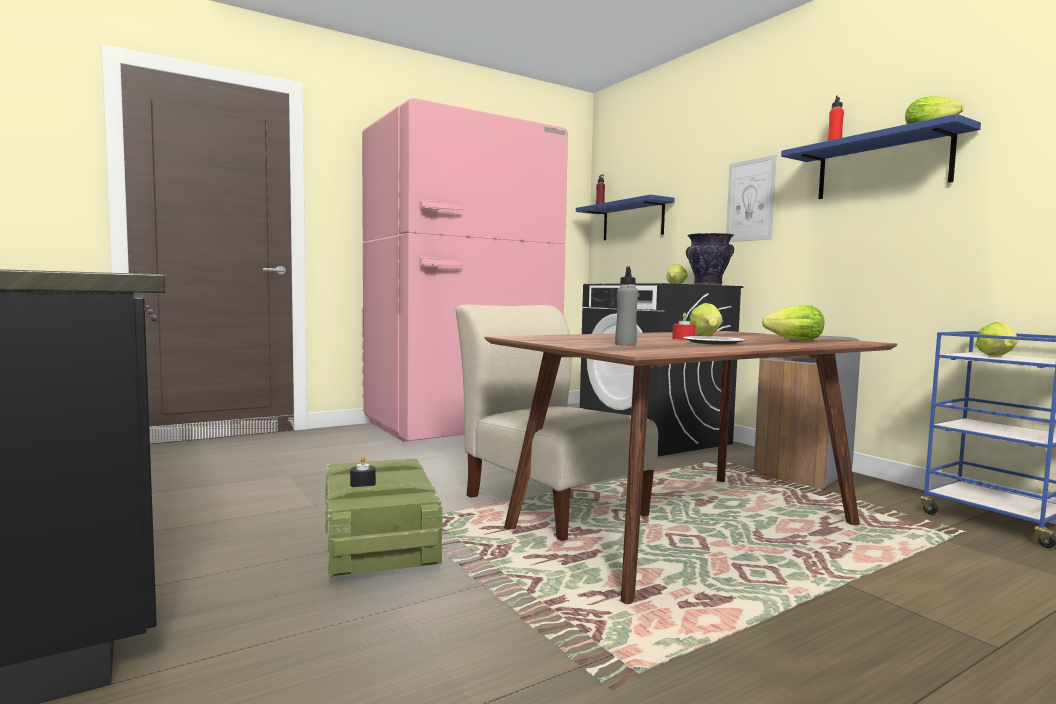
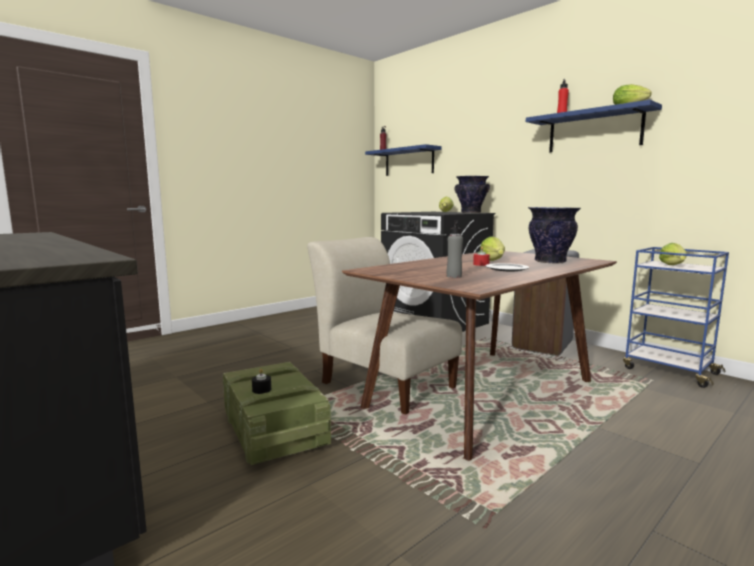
camera: 10 degrees left, 5 degrees up
pink fridge [362,98,568,442] -> none
picture [726,155,777,242] -> none
lettuce [762,305,824,341] -> vase [528,207,581,264]

